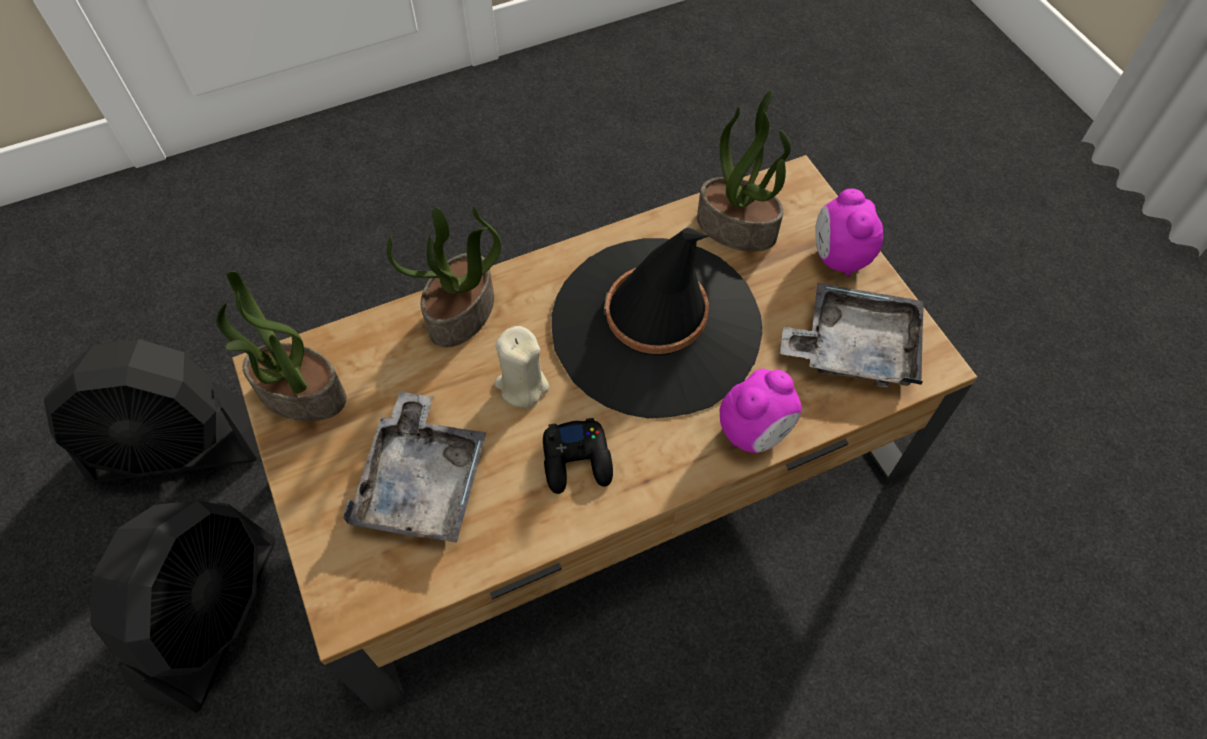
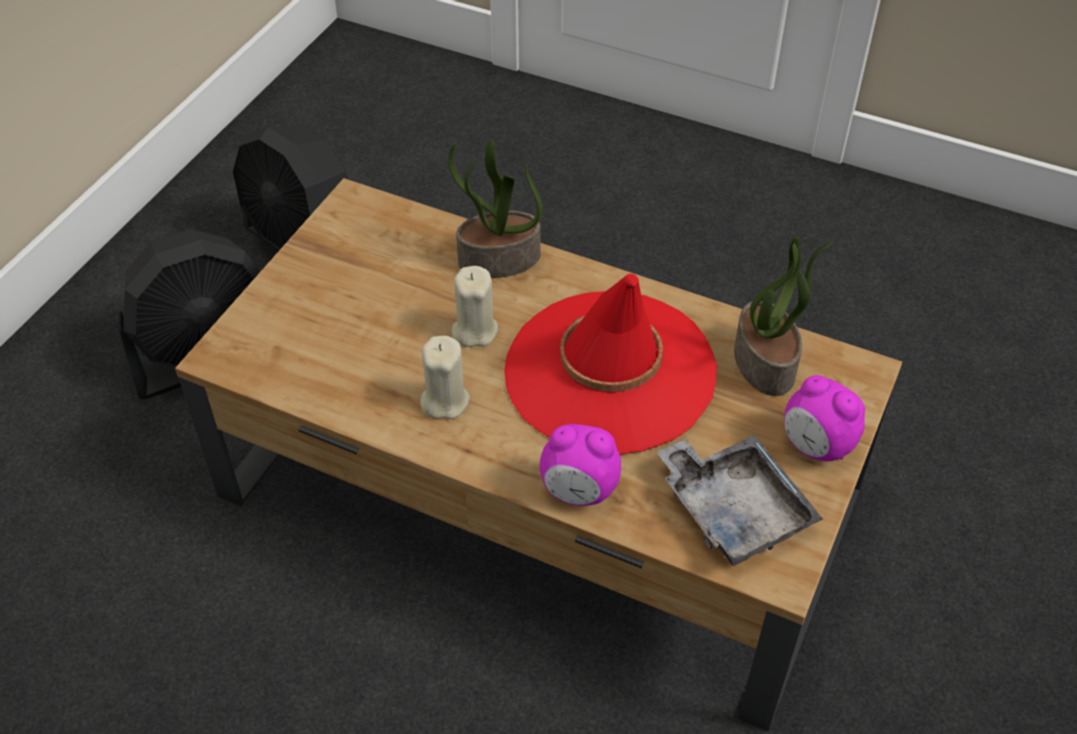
camera: 50 degrees right, 10 degrees down
potted plant [216,271,346,421] -> none
grey tray [343,392,486,543] -> none
black game controller [543,418,613,494] -> beige candle [420,336,470,419]
black hat [552,227,763,418] -> red hat [504,274,717,455]
alarm clock [815,189,883,277] -> alarm clock turned 90 degrees counterclockwise [784,375,865,461]

